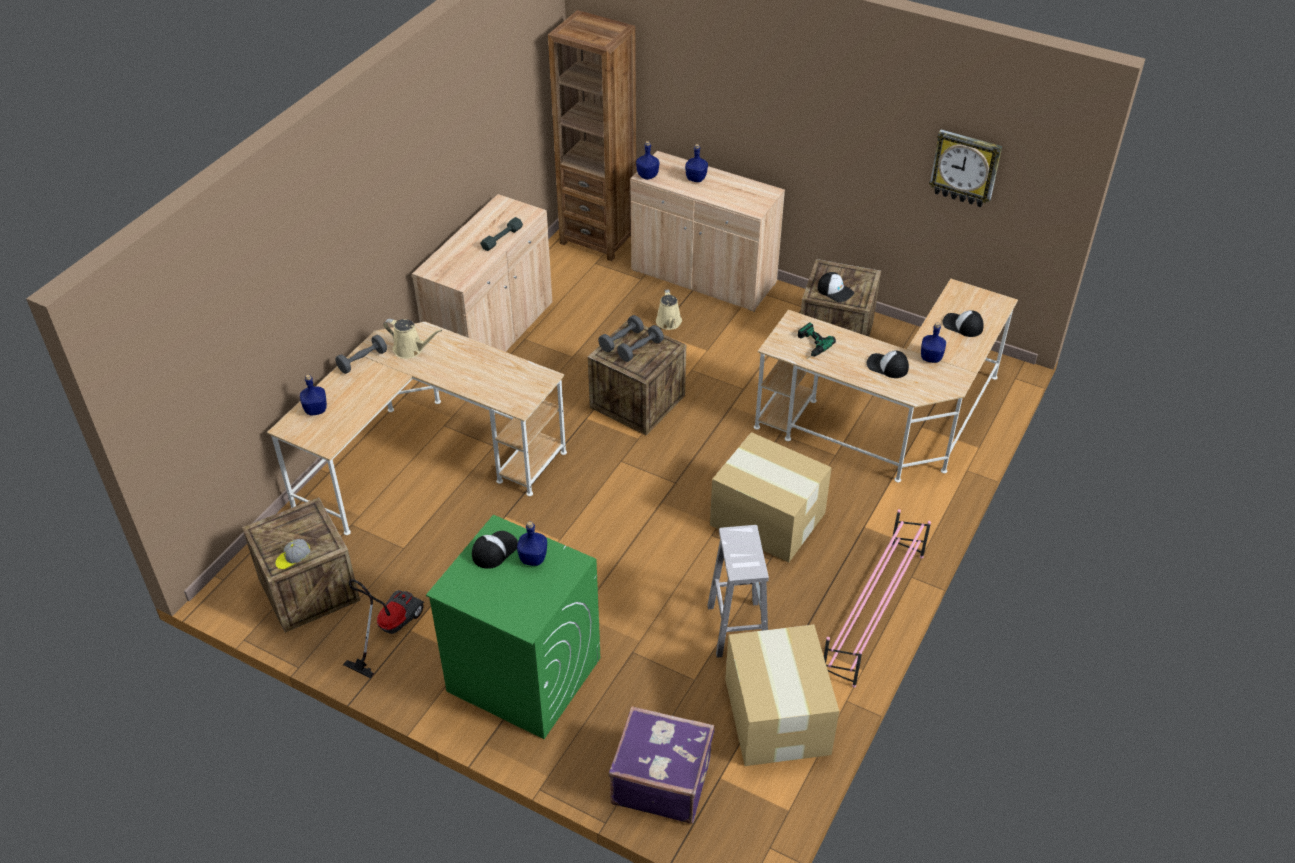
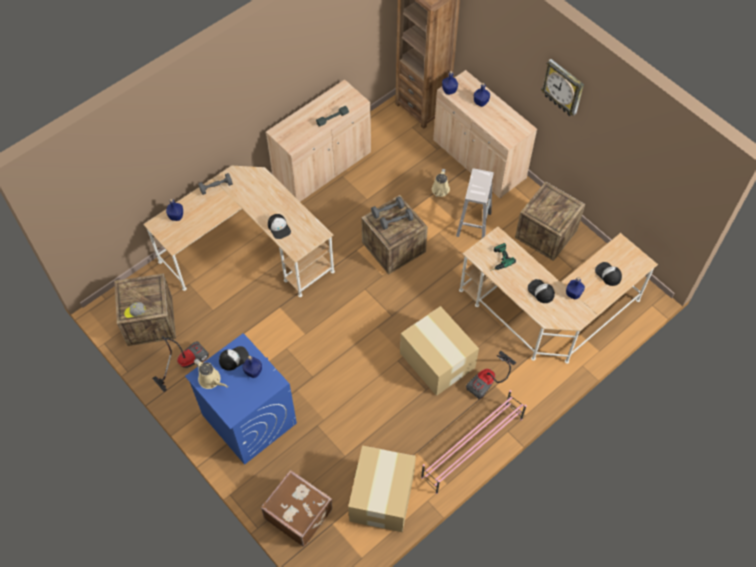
camera: 20 degrees right, 15 degrees up
beige watering can [383,319,442,359] -> beige watering can moved to [194,359,228,389]
green washing machine [426,515,601,739] -> blue washing machine [185,333,297,465]
purple suitcase [609,706,714,824] -> brown suitcase [261,470,333,547]
white stool [708,525,769,658] -> white stool moved to [456,168,494,238]
cap [817,272,854,302] -> cap moved to [268,214,291,239]
wall clock [929,129,1002,207] -> wall clock moved to [541,59,584,116]
none -> vacuum cleaner [466,351,516,399]

